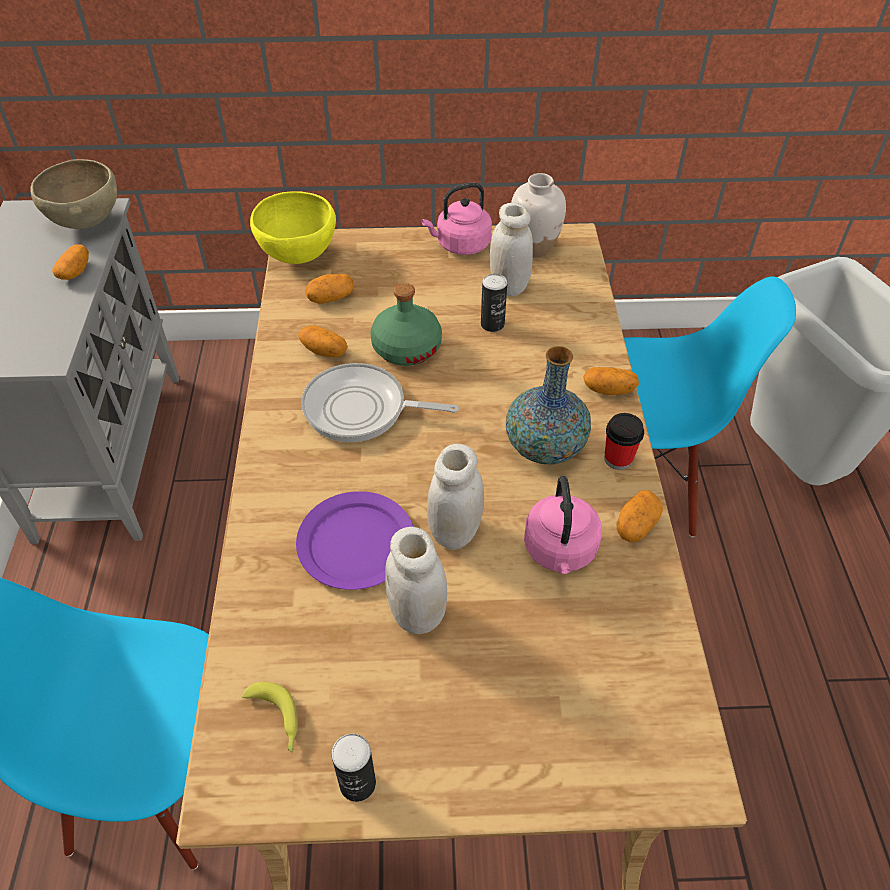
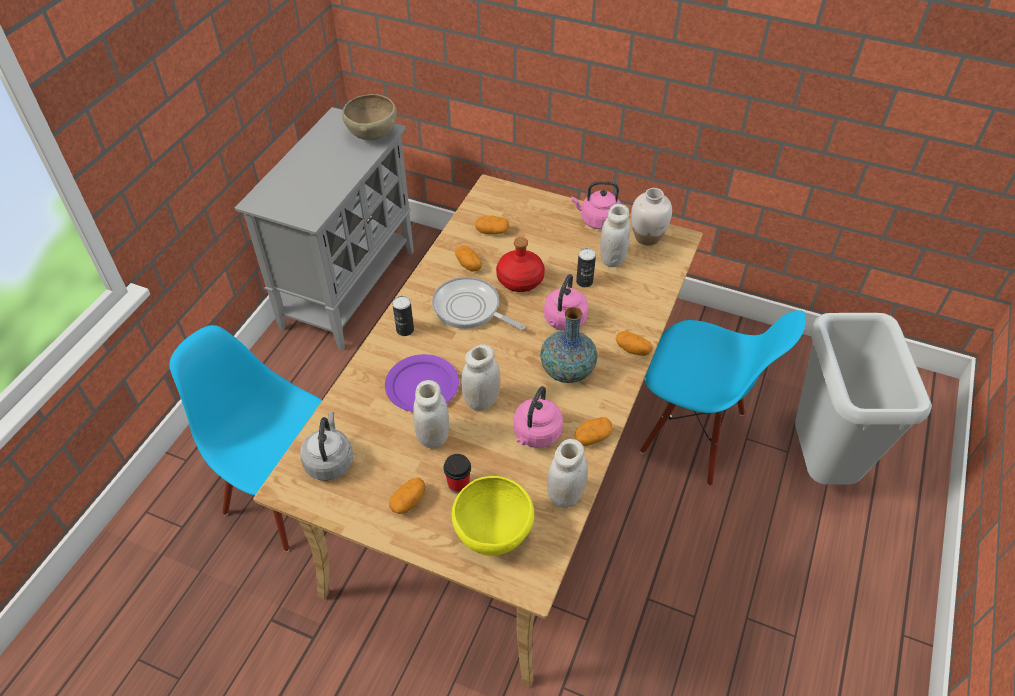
camera: 25 degrees right, 0 degrees up
potato [52,244,89,280] -> potato moved to [389,477,426,514]
banana [242,682,298,753] -> grey kettle [300,412,353,481]
yellow bowl [250,191,336,264] -> yellow bowl moved to [452,476,534,556]
can [331,734,376,802] -> can moved to [392,296,414,336]
green bottle [370,283,442,366] -> red bottle [496,237,545,292]
cup [604,413,644,470] -> cup moved to [443,454,471,494]
none -> pink kettle [544,274,588,330]
none -> white jar [547,439,588,508]

